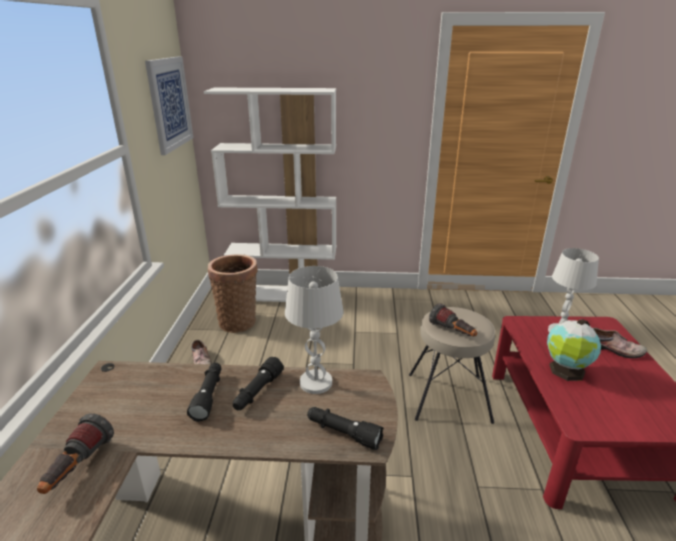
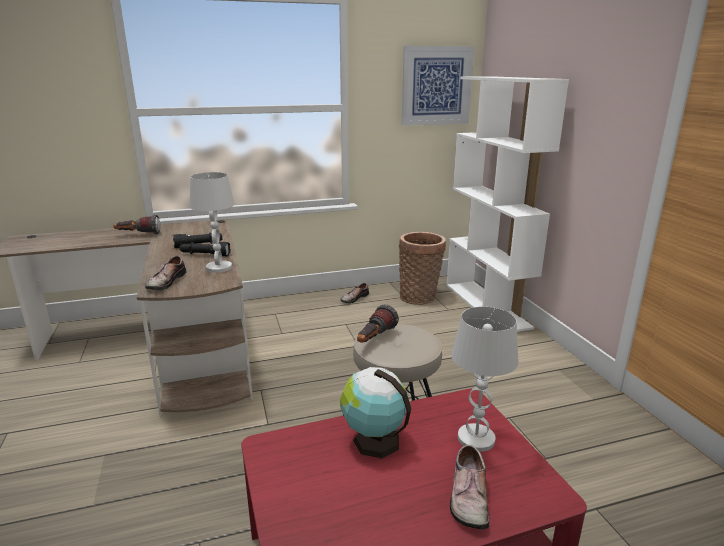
camera: 70 degrees right, 5 degrees down
black flashlight [307,407,384,450] -> shoe [145,256,187,291]

